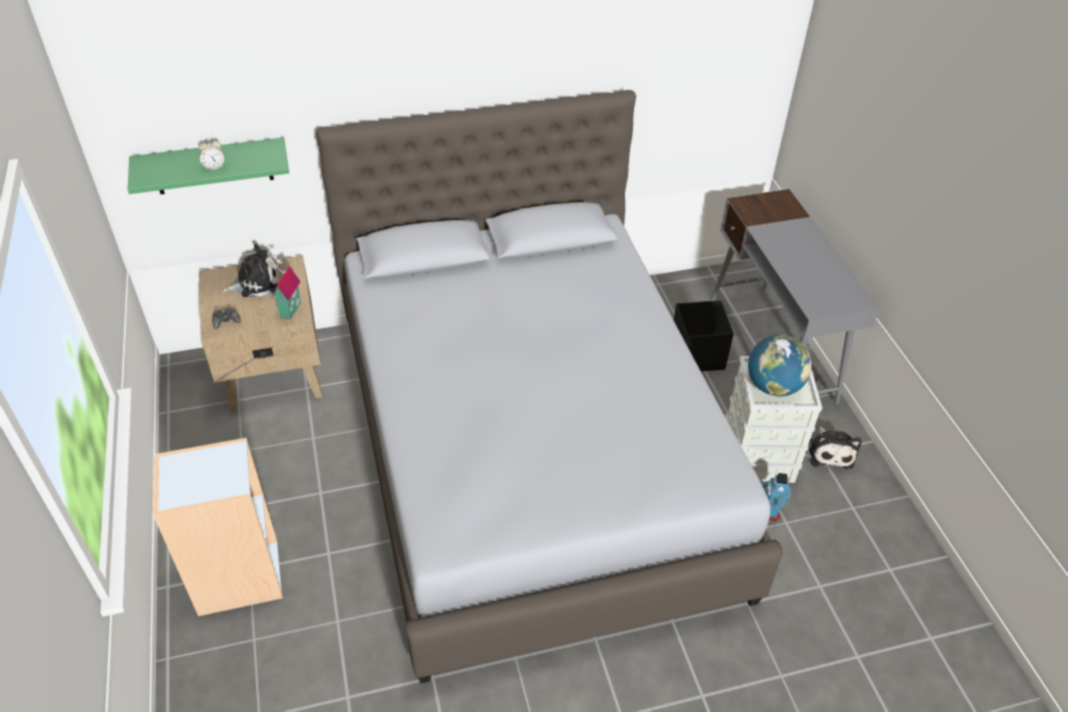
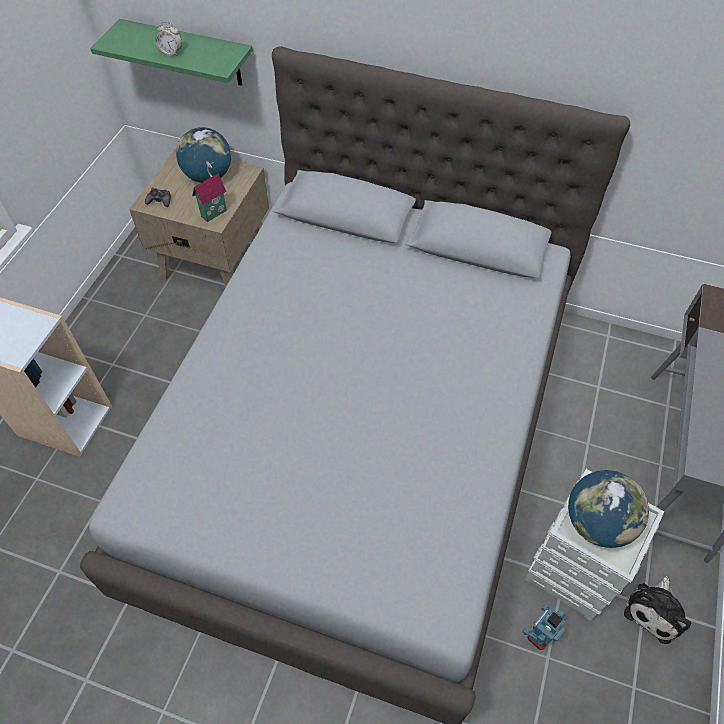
camera: 35 degrees right, 10 degrees up
plush toy [222,244,278,297] -> globe [176,127,231,183]
black storage box [674,300,734,371] -> none

